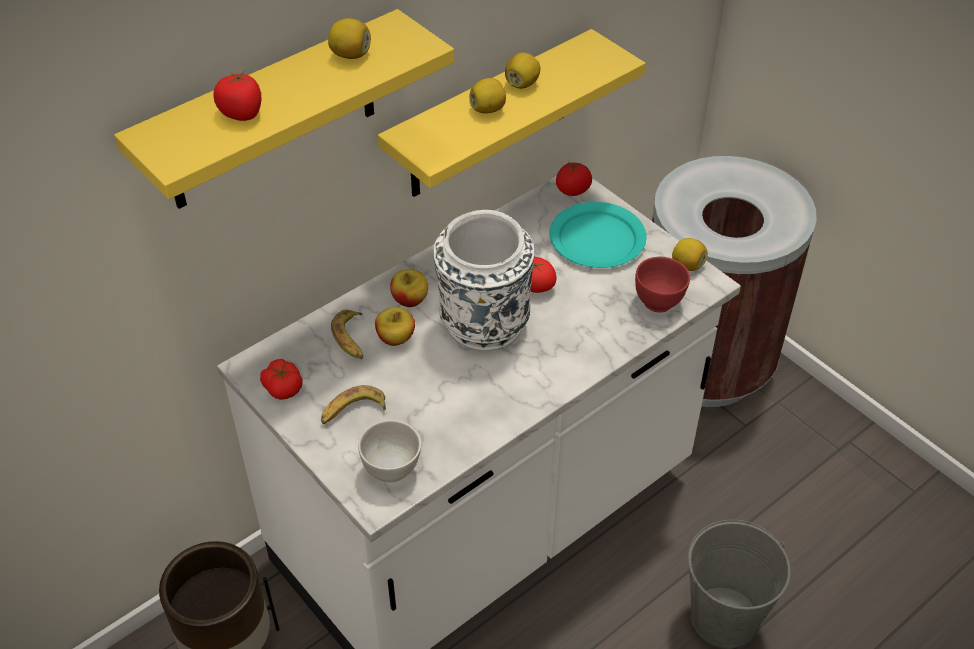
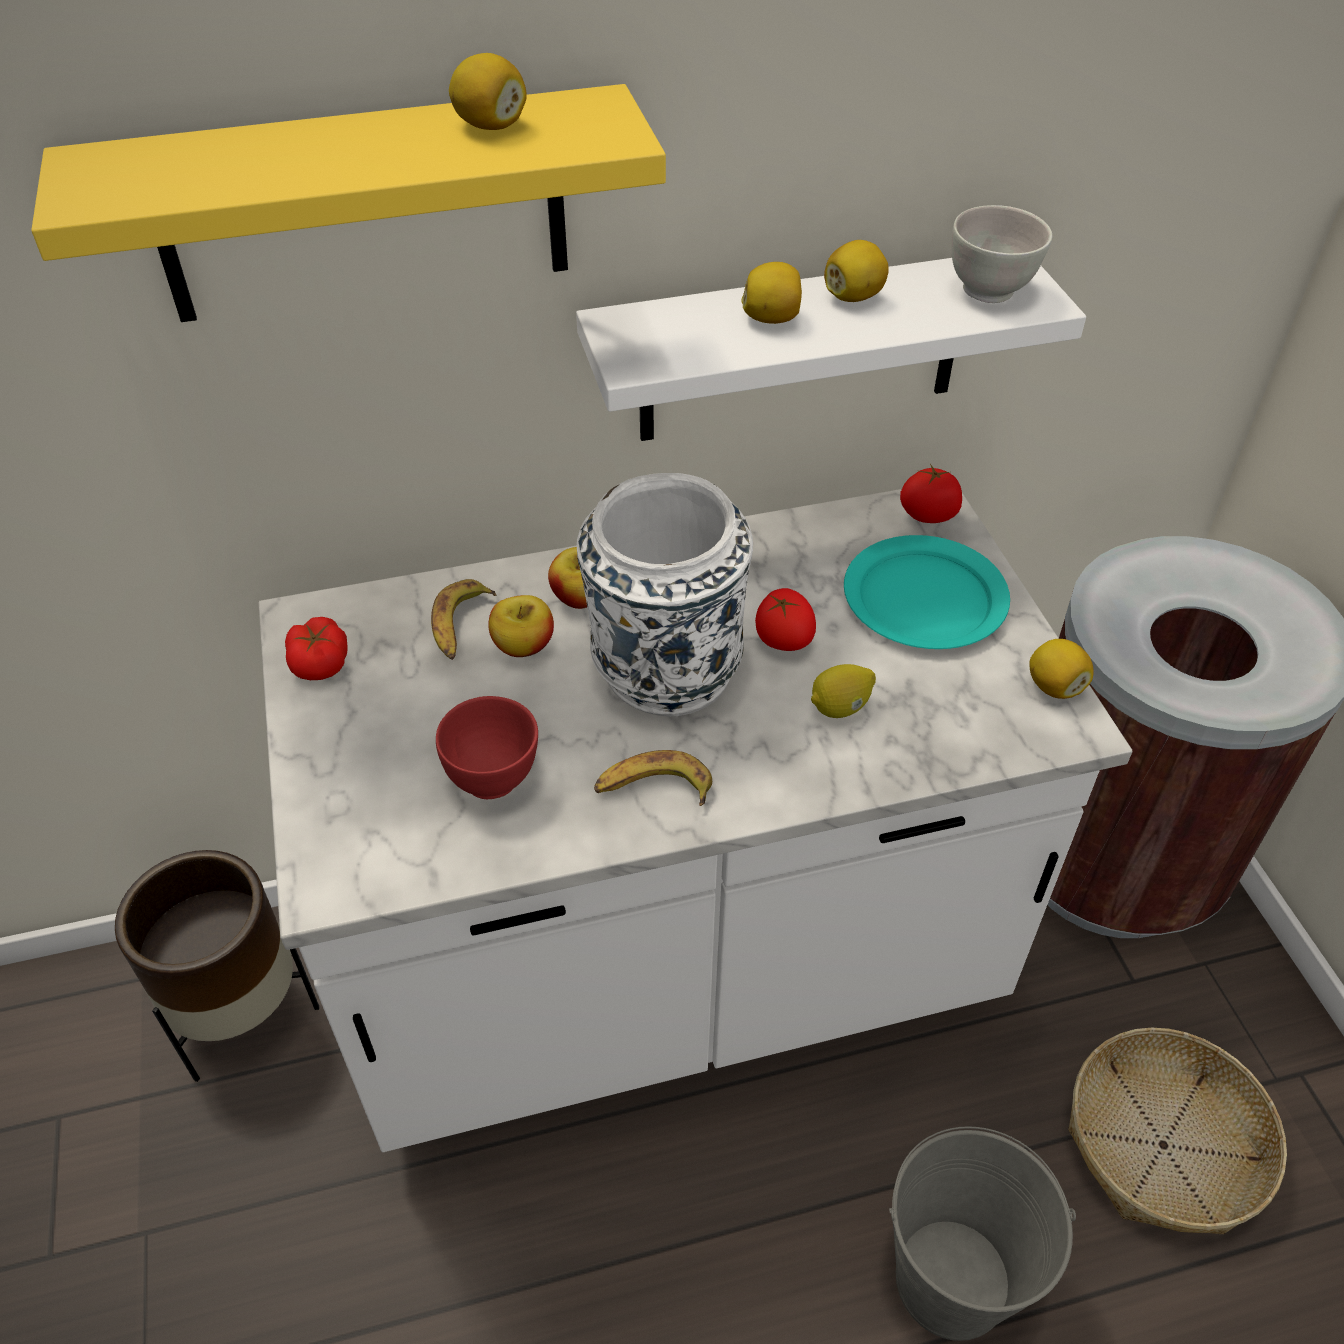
camera: 25 degrees right, 0 degrees up
tomato [214,71,261,121] -> none
banana [321,385,386,424] -> banana moved to [594,750,712,806]
white bowl [358,420,421,483] -> white bowl moved to [952,205,1052,303]
yellow shelf [378,29,645,197] -> white shelf [576,258,1086,441]
red bowl [635,257,690,313] -> red bowl moved to [436,696,538,799]
none -> lemon [811,664,876,718]
none -> basket [1068,1028,1287,1234]

